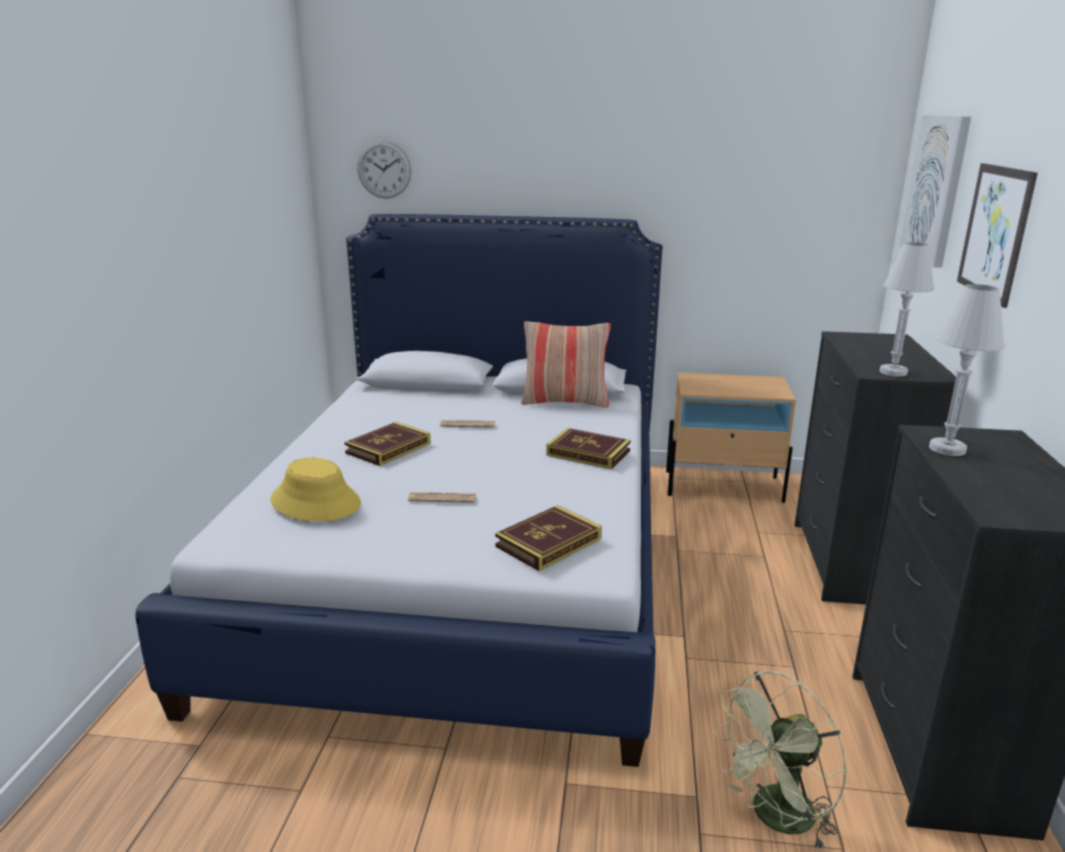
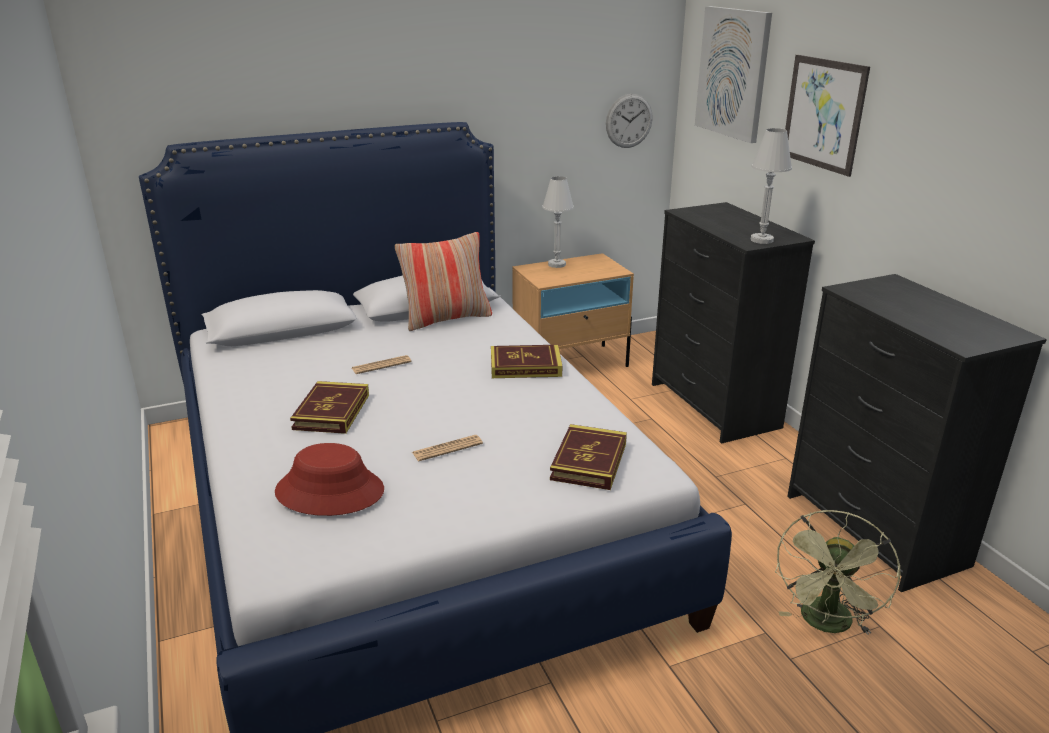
camera: 30 degrees left, 5 degrees up
yellow hat [271,458,361,521] -> red hat [275,443,384,516]
wall clock [357,140,411,199] -> wall clock moved to [606,94,653,148]
white table lamp [929,284,1005,456] -> white table lamp moved to [542,176,574,268]

